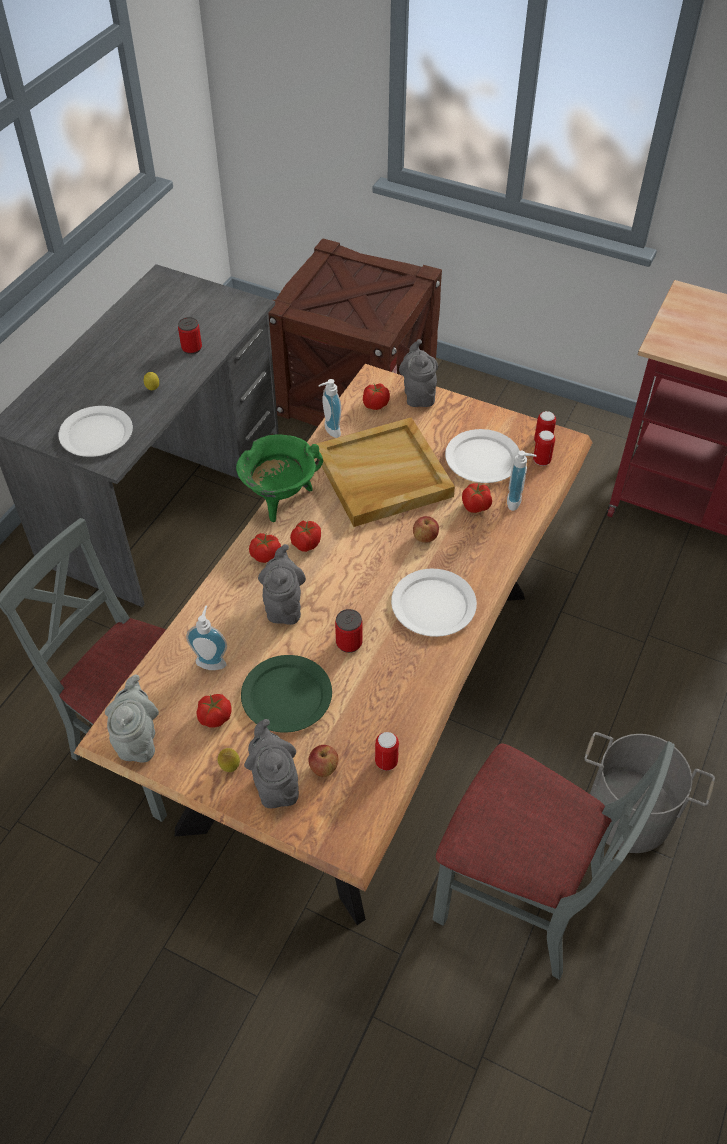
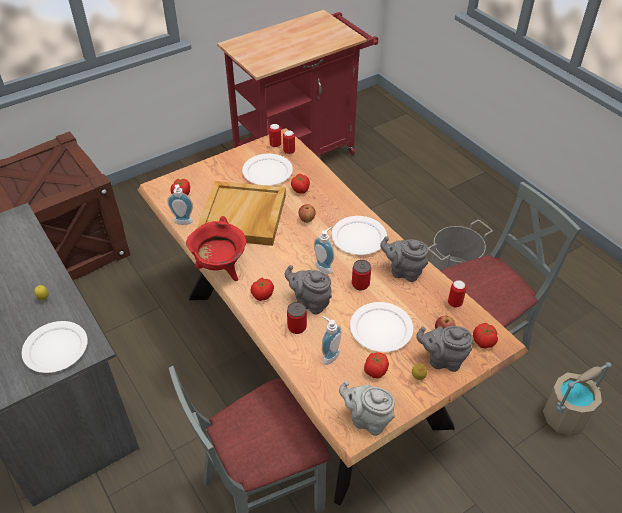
camera: 60 degrees left, 5 degrees down
can [178,317,202,354] -> can moved to [287,302,307,334]
green cooking pot [236,434,323,522] -> red cooking pot [186,216,246,281]
green plate [241,655,332,733] -> white plate [350,302,413,352]
tomato [290,520,321,552] -> tomato moved to [473,323,498,349]
grey teapot [399,339,438,407] -> grey teapot moved to [380,236,428,282]
soap dispenser [507,451,537,511] -> soap dispenser moved to [314,227,334,274]
none -> beige bucket [543,362,612,435]

